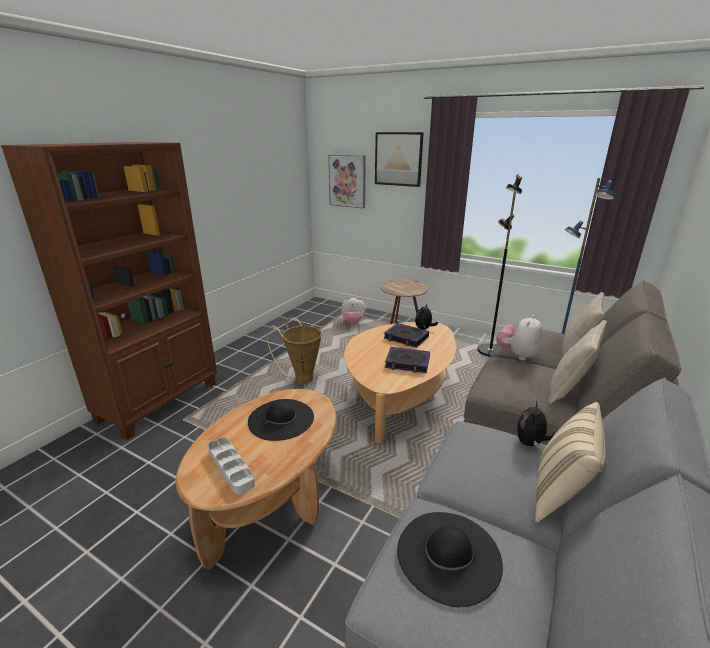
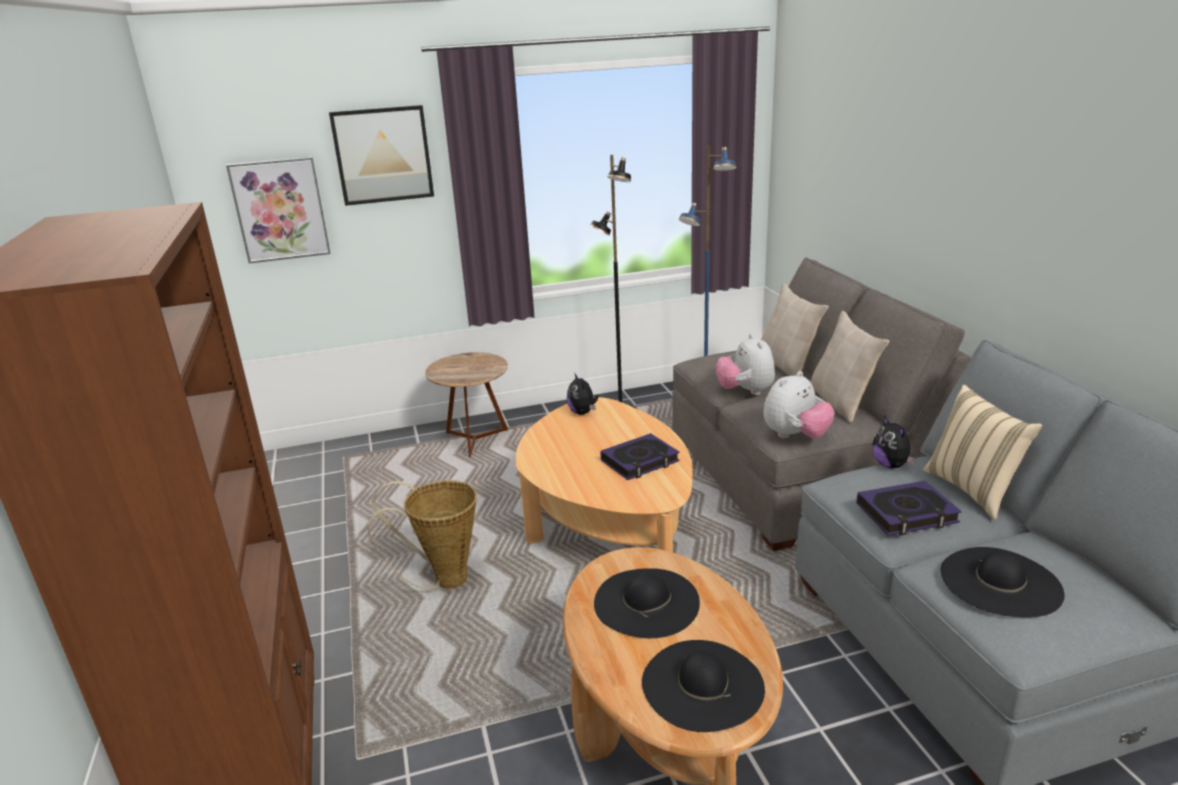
camera: 45 degrees left, 0 degrees up
grey tray [208,437,255,494] -> black hat [642,640,765,732]
plush toy [341,297,366,324] -> plush toy moved to [763,371,835,438]
book [384,323,429,348] -> book moved to [856,481,962,536]

